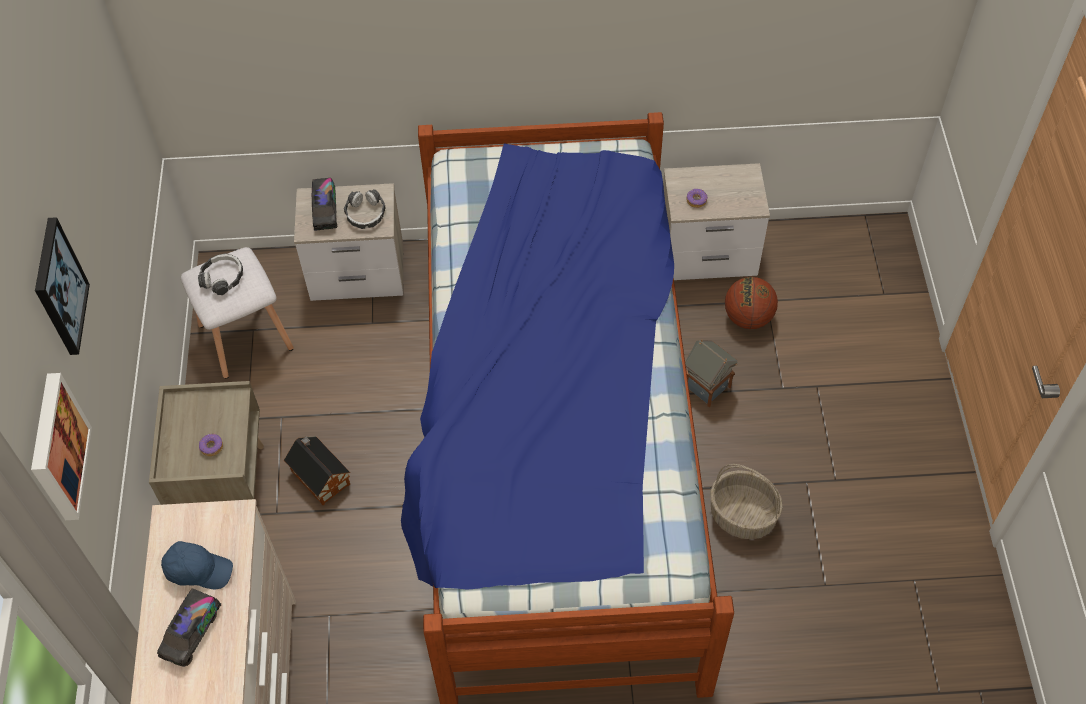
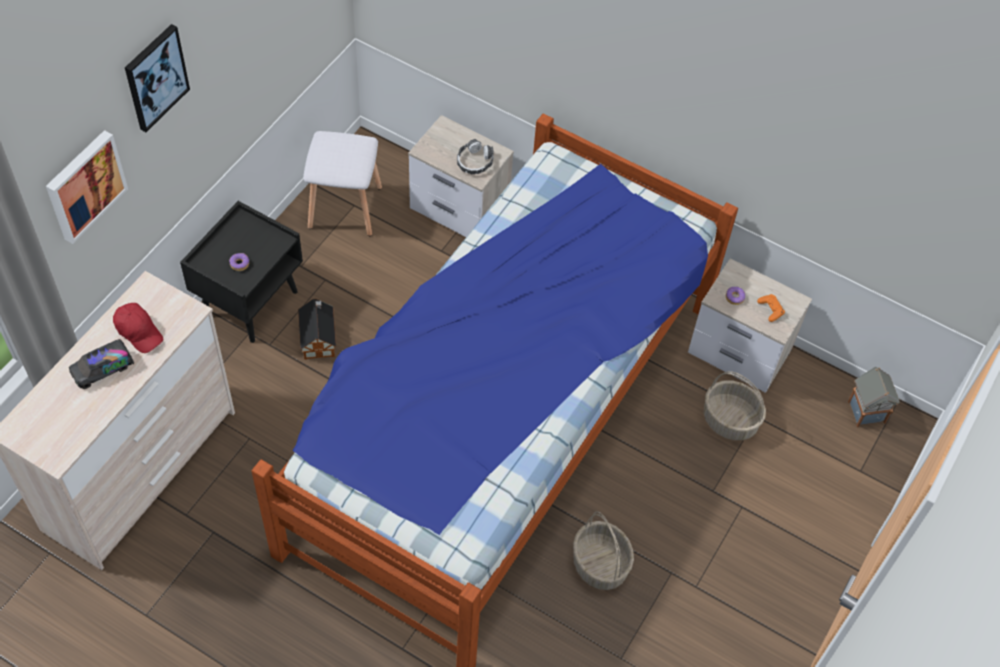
camera: 30 degrees right, 0 degrees up
beige nightstand [149,381,264,505] -> black nightstand [180,201,303,343]
blue cap [161,541,233,589] -> red cap [113,303,163,353]
headphones [198,253,243,295] -> none
toy truck [312,178,337,231] -> none
toy house [685,340,738,407] -> toy house moved to [848,367,900,427]
basketball [725,277,778,329] -> basket [704,371,766,440]
none -> orange game controller [757,294,785,322]

